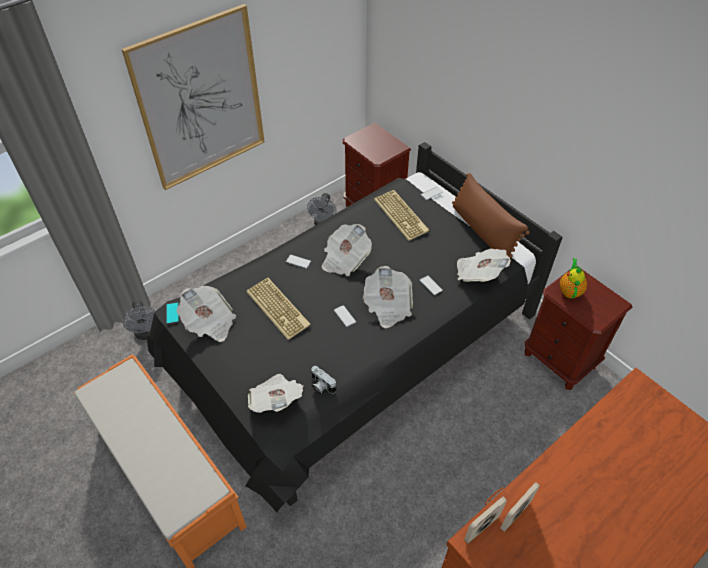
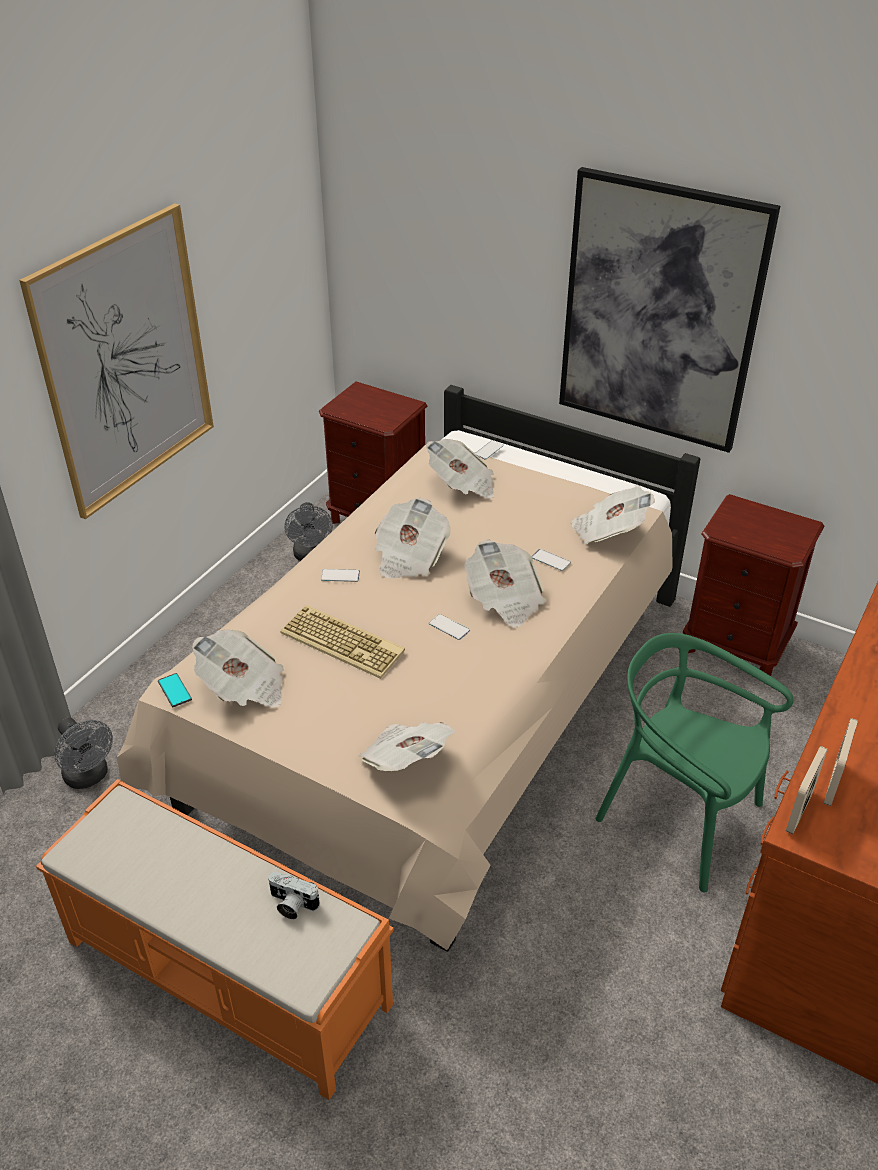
camera: 20 degrees left, 10 degrees down
black bed [147,142,562,512] -> beige bed [117,385,700,952]
camera [311,366,336,395] -> camera moved to [268,872,320,919]
keyboard [374,190,429,241] -> newspaper [426,439,494,499]
brown pillow [452,173,530,263] -> none
teapot [560,258,587,298] -> none
none -> picture [559,167,780,453]
none -> green chair [595,633,794,893]

